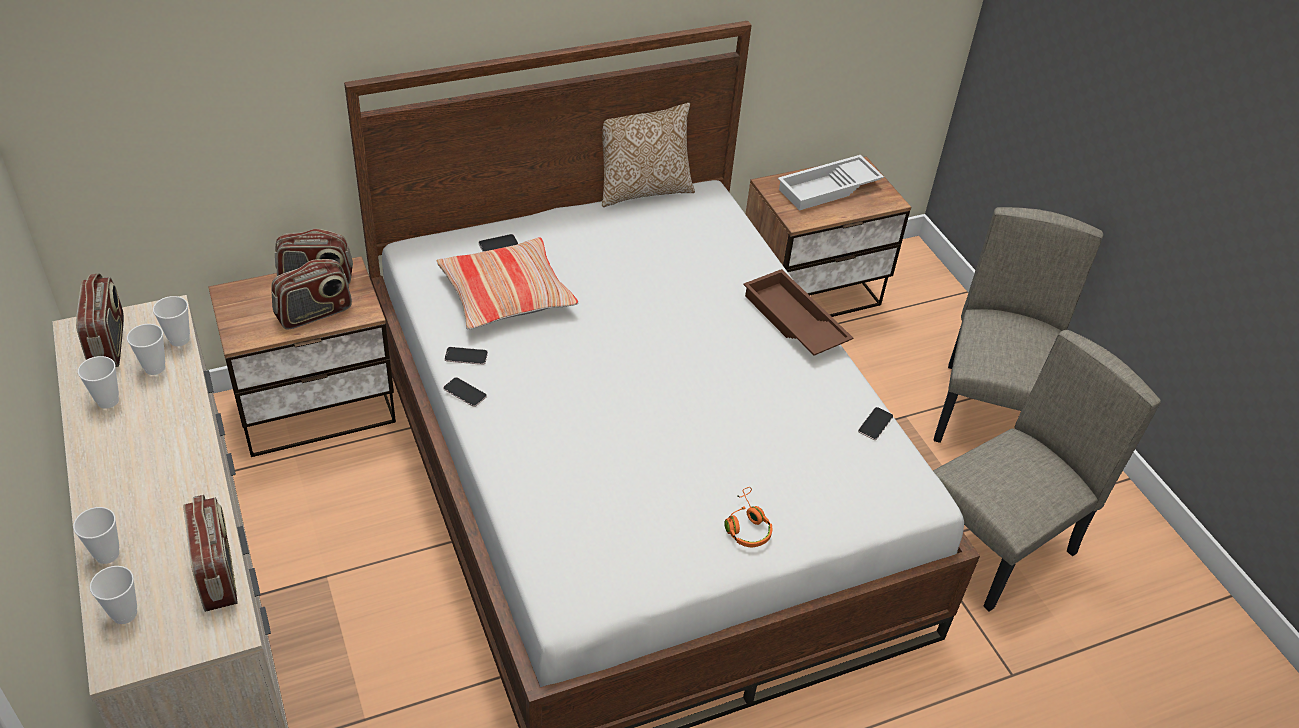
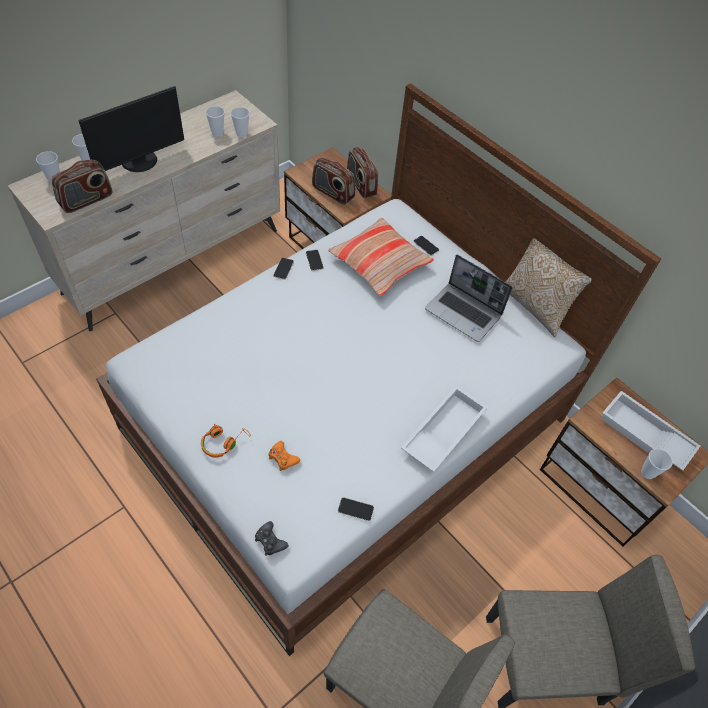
camera: 70 degrees right, 10 degrees up
radio [76,273,124,367] -> none
cup [78,356,119,409] -> cup moved to [641,449,673,479]
brown tray [743,269,853,356] -> white tray [401,386,488,472]
none -> monitor [78,86,184,172]
none -> black game controller [255,521,289,555]
none -> orange game controller [268,441,300,471]
none -> laptop [425,255,513,342]

